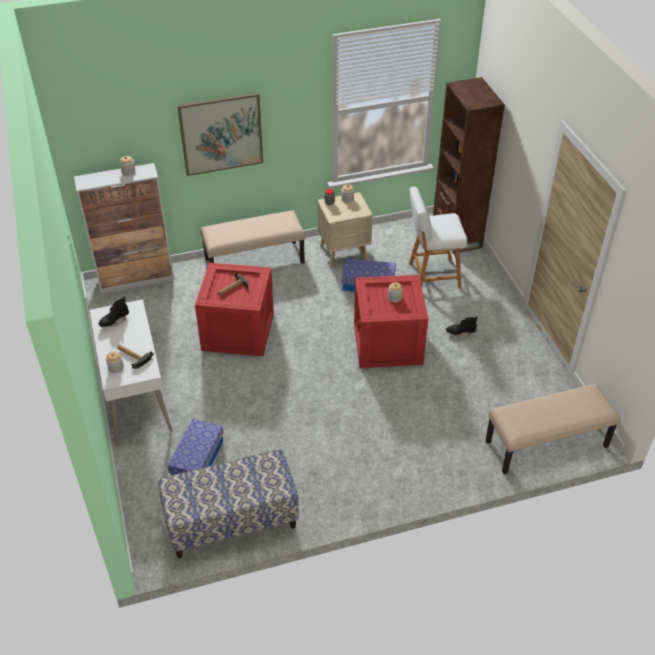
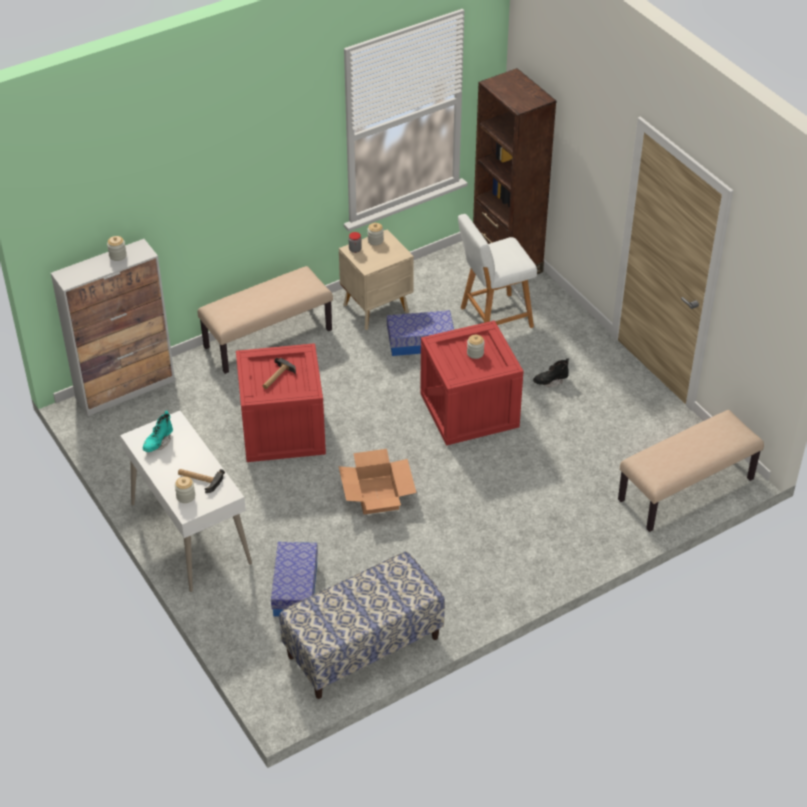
camera: 15 degrees left, 0 degrees up
black boot [98,297,129,327] -> turquoise boot [143,411,173,452]
picture [177,93,263,176] -> none
none -> cardboard box [339,449,416,515]

